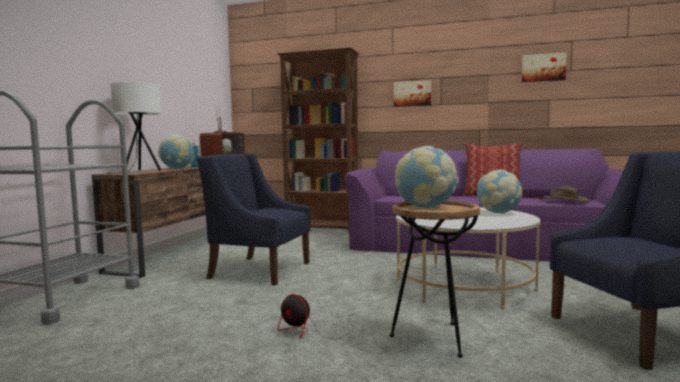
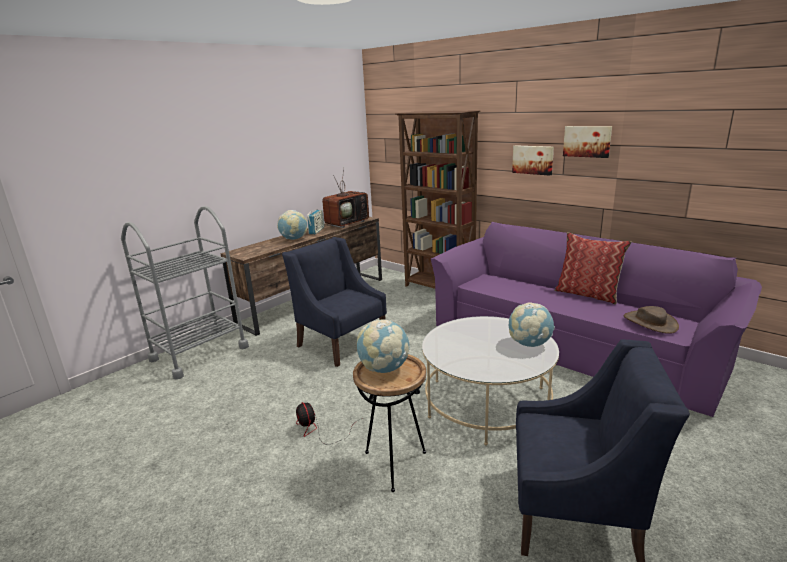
camera: 25 degrees right, 15 degrees up
white table lamp [107,82,162,174] -> none
picture [522,52,567,82] -> picture moved to [563,126,612,158]

